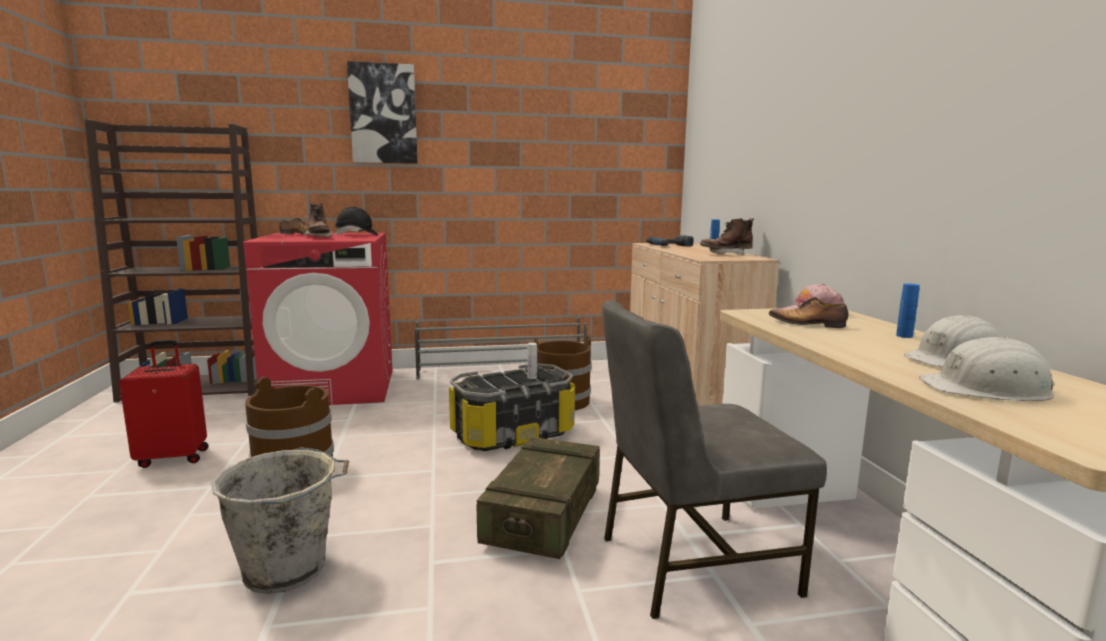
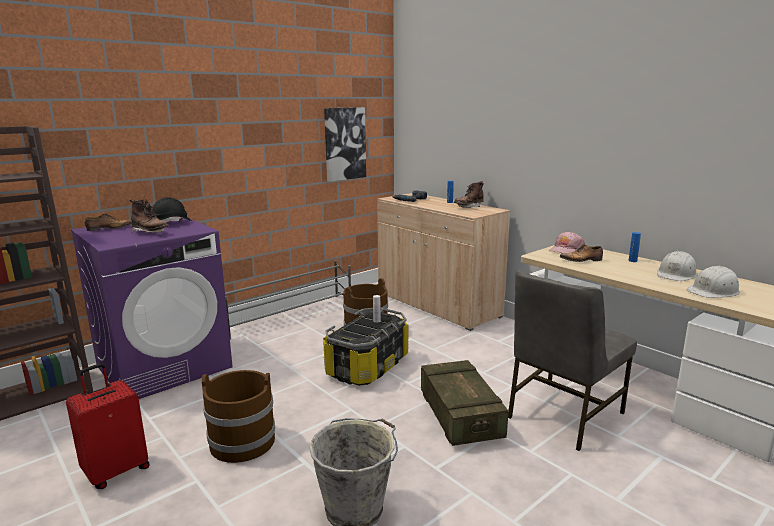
camera: 30 degrees left, 5 degrees up
red washing machine [243,233,393,405] -> purple washing machine [71,216,233,399]
picture [347,61,418,164] -> picture moved to [324,107,366,182]

